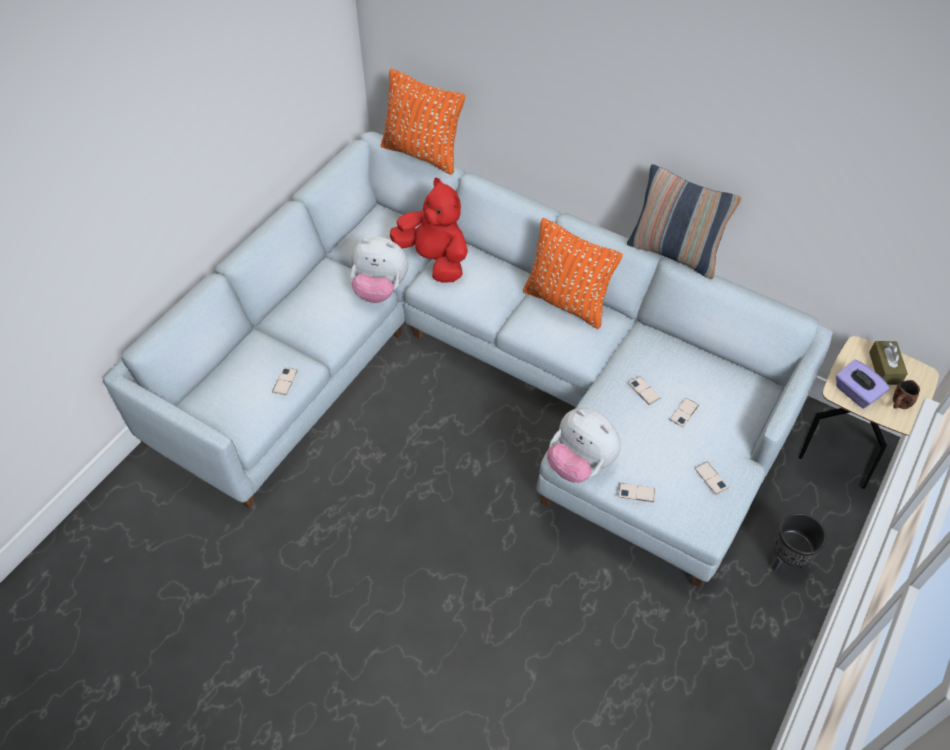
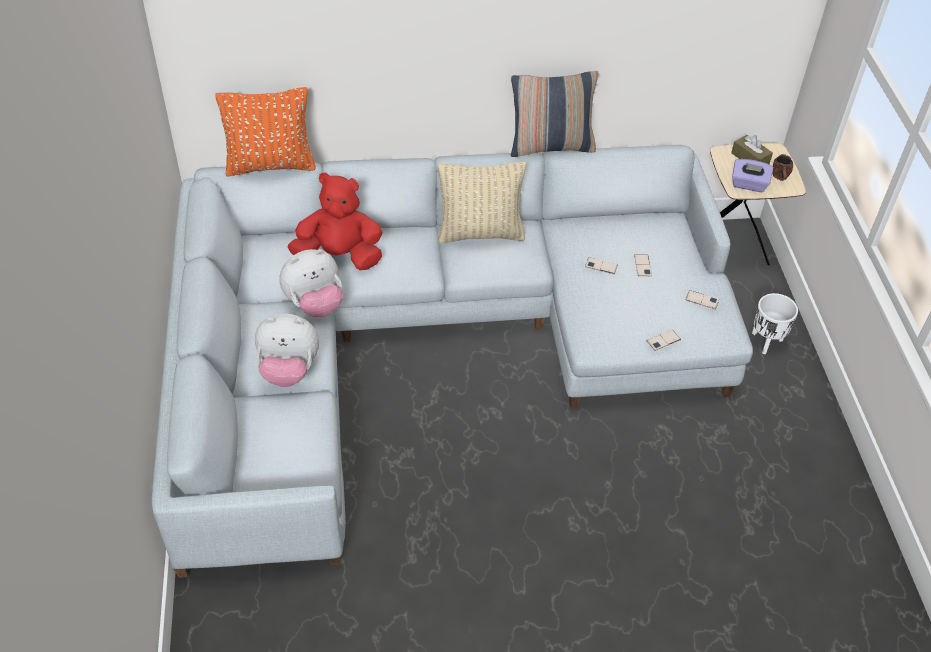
camera: 40 degrees left, 5 degrees down
phone [272,367,298,395] -> none
orange pillow [523,218,623,329] -> beige pillow [438,161,526,243]
plush toy [547,408,621,483] -> plush toy moved to [255,314,319,387]
black planter [772,513,827,571] -> white planter [752,293,798,354]

